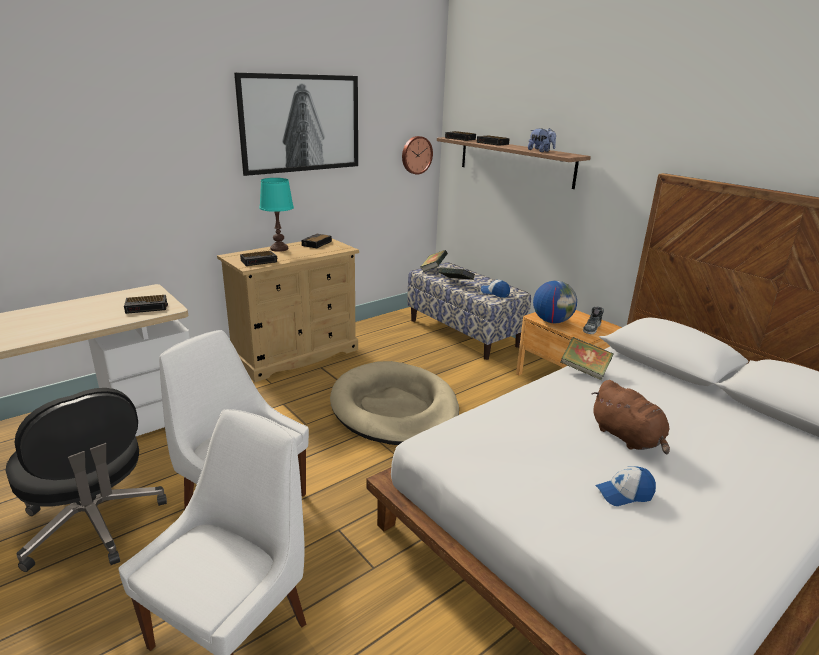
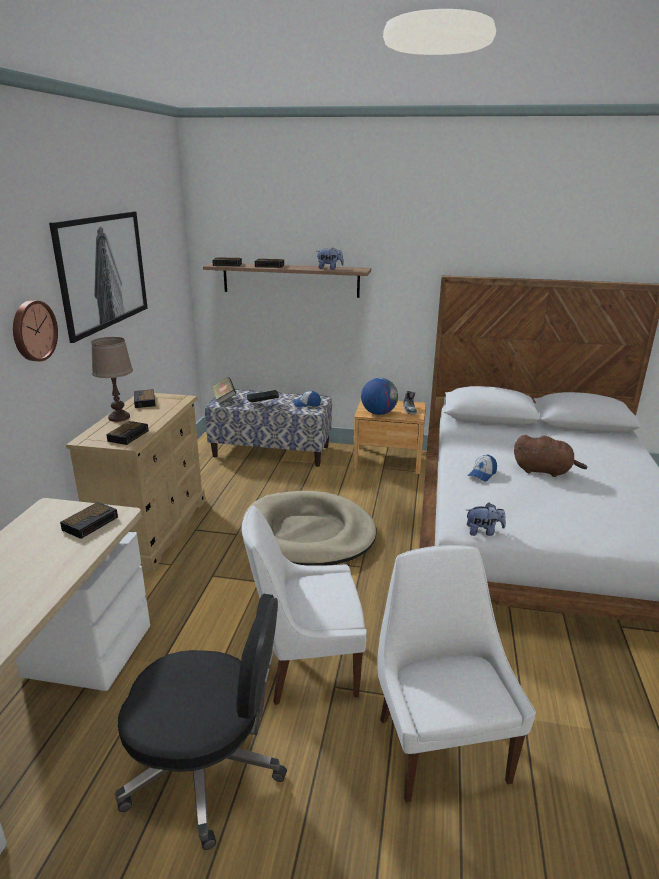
camera: 40 degrees left, 0 degrees up
turquoise table lamp [259,178,294,252] -> brown table lamp [91,337,133,422]
wall clock [402,136,433,175] -> wall clock moved to [13,300,58,361]
book [561,337,614,380] -> none
cap [595,466,656,506] -> cap moved to [468,455,497,481]
none -> plush toy [467,503,506,536]

